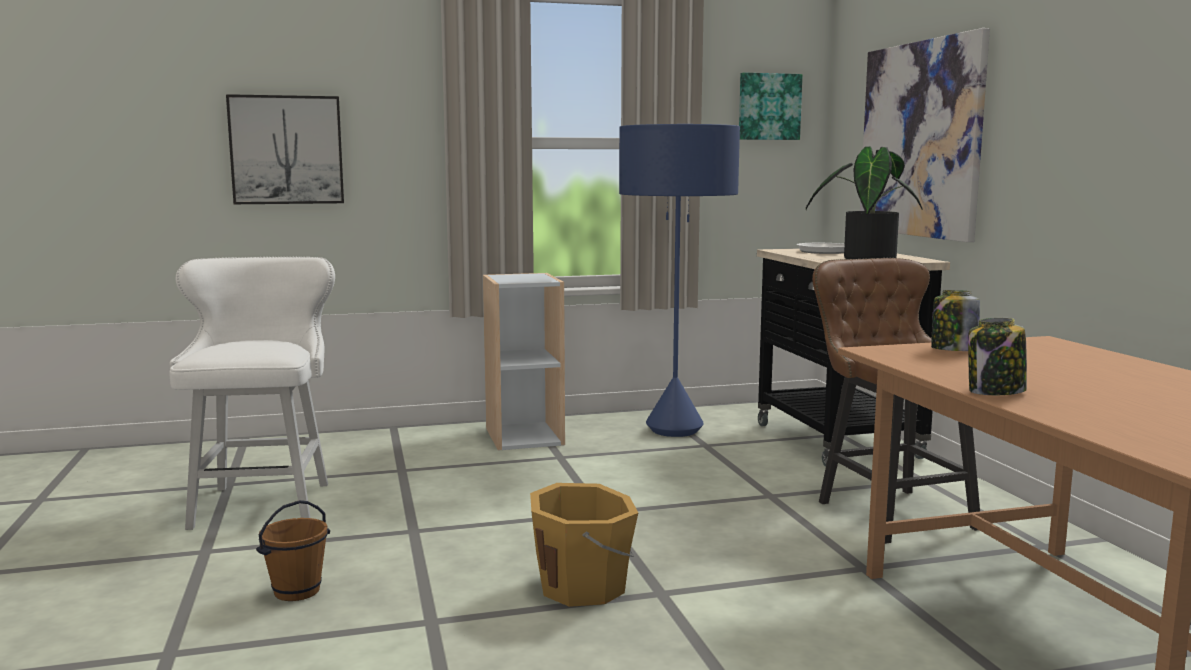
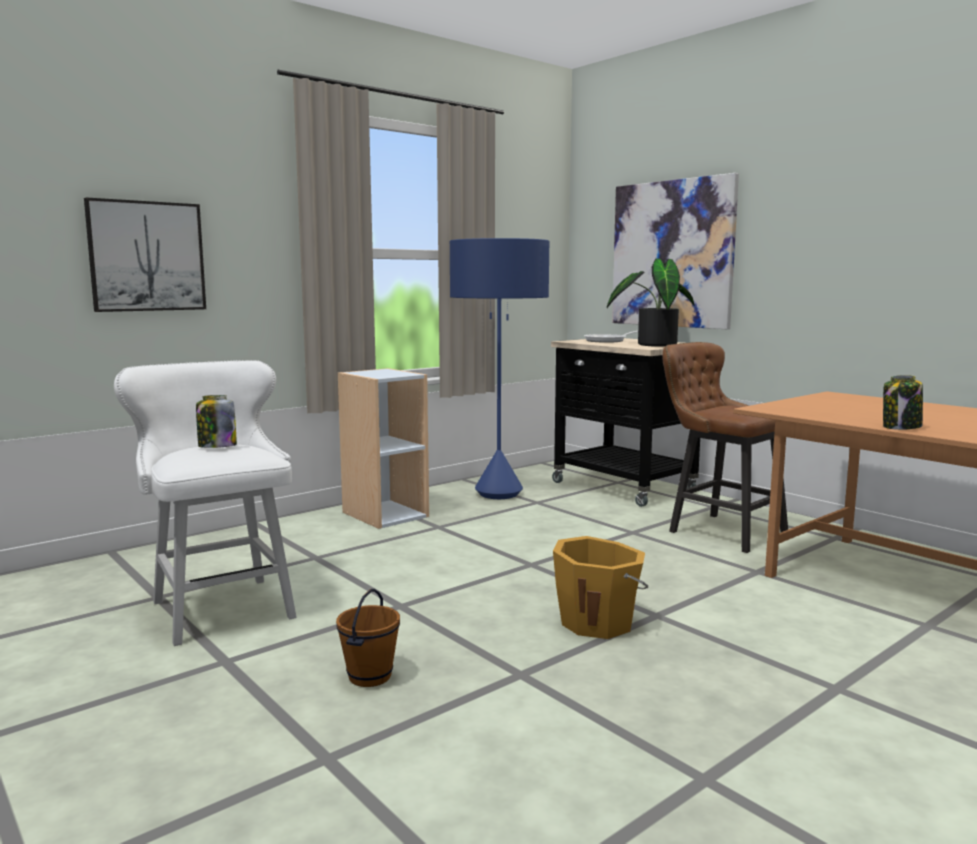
camera: 25 degrees left, 0 degrees up
picture [739,72,803,140] -> none
jar [931,290,980,351] -> jar moved to [196,395,237,448]

